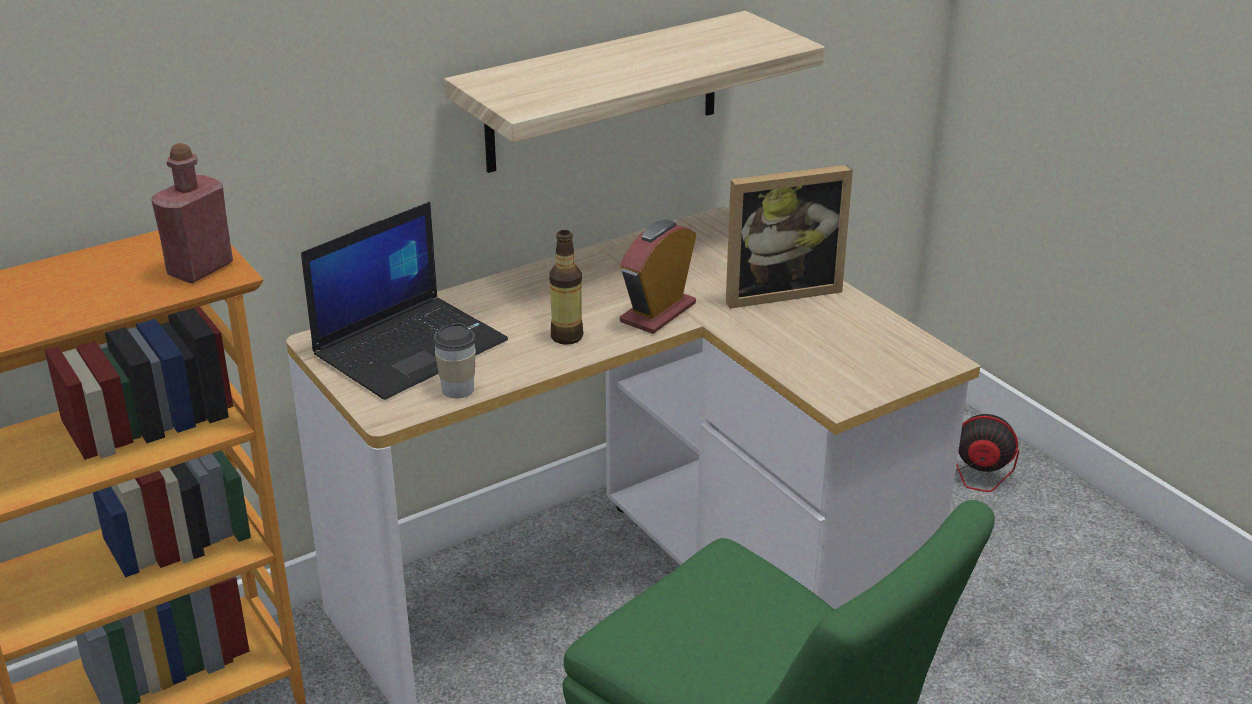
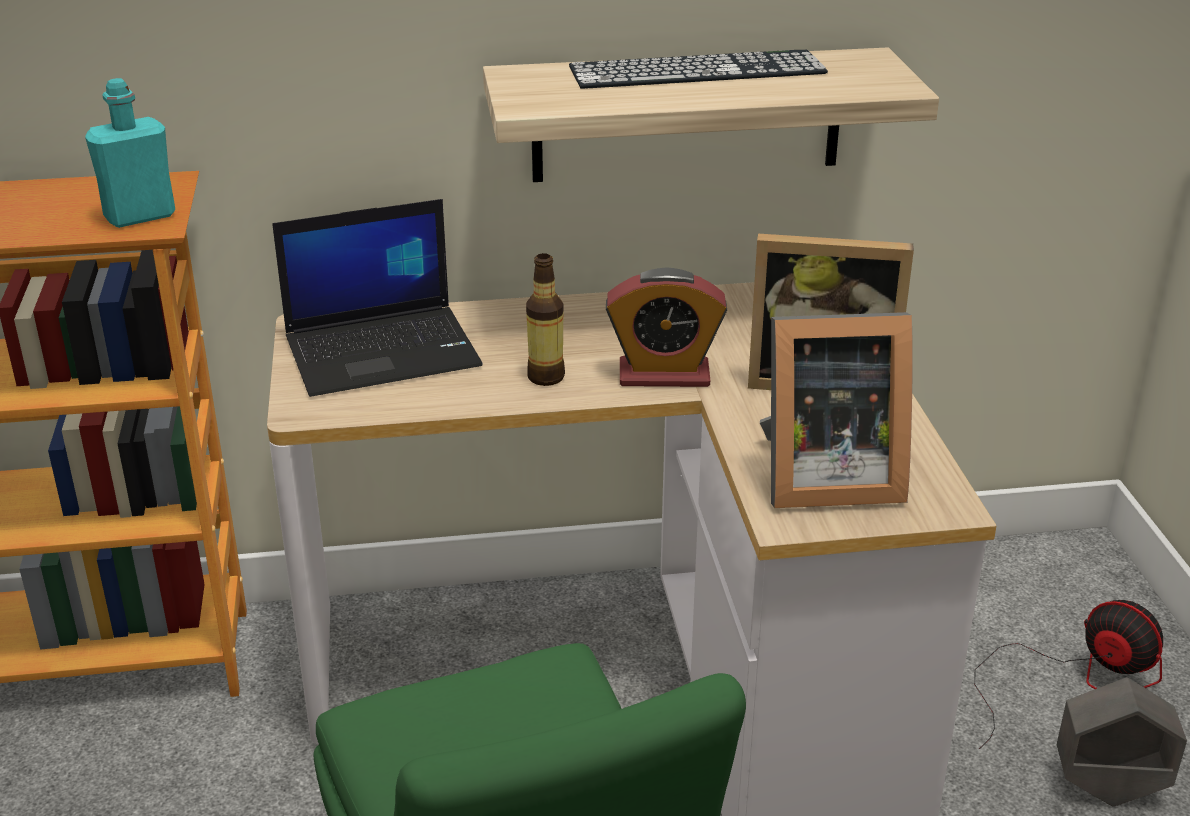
camera: 25 degrees right, 0 degrees up
red bottle [151,143,233,283] -> turquoise bottle [85,78,175,228]
cup [433,323,476,398] -> none
alarm clock [620,220,696,334] -> alarm clock turned 150 degrees counterclockwise [606,267,727,387]
none -> keyboard [569,50,828,89]
none -> picture frame [760,312,913,508]
none -> grey planter [1057,677,1187,807]

